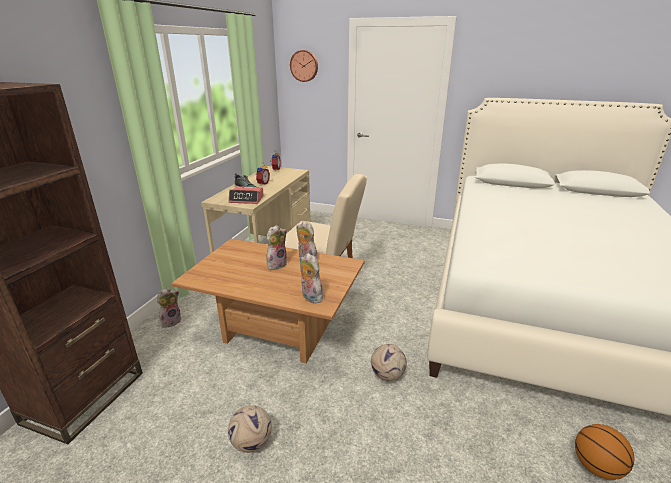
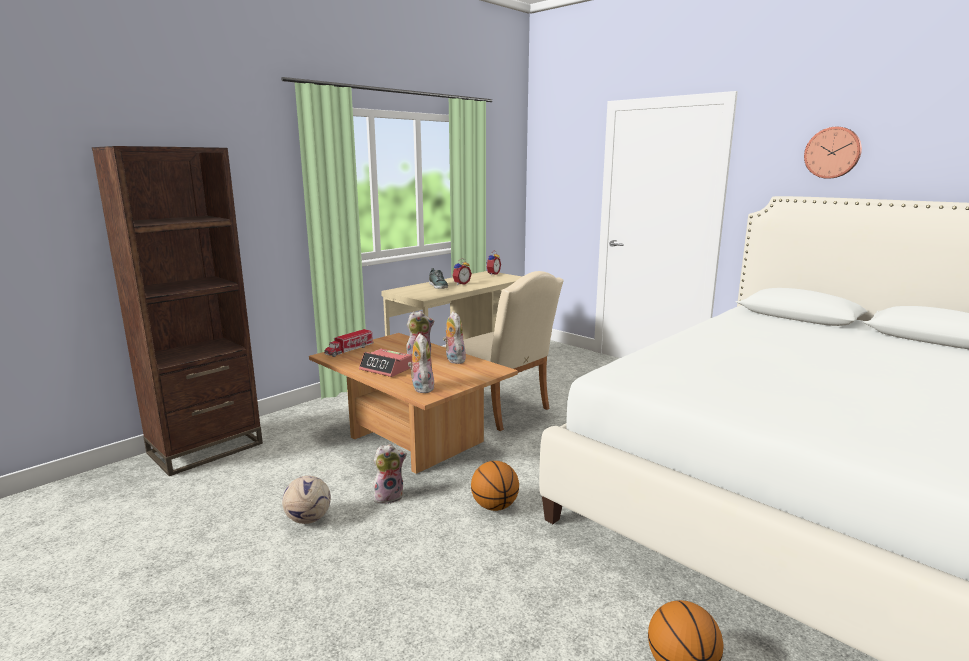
camera: 25 degrees right, 10 degrees down
plush toy [157,288,181,328] -> plush toy moved to [373,444,407,504]
alarm clock [228,186,264,204] -> alarm clock moved to [359,349,412,377]
wall clock [290,50,318,82] -> wall clock moved to [804,127,862,179]
football [371,344,407,381] -> basketball [471,461,519,511]
none -> toy truck [324,329,373,357]

